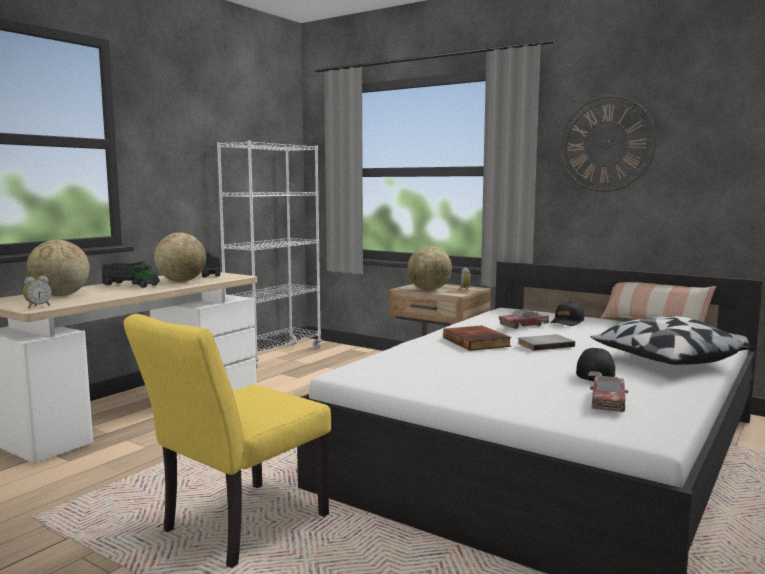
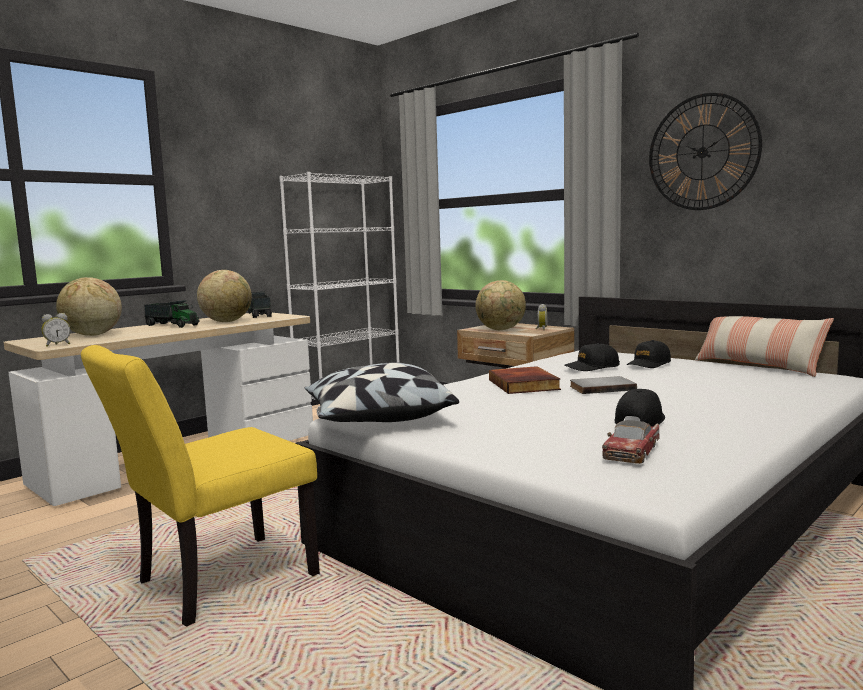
camera: 10 degrees right, 0 degrees up
toy car [499,309,549,329] -> black cap [564,343,620,371]
pillow [590,316,753,365] -> pillow moved to [304,362,459,422]

